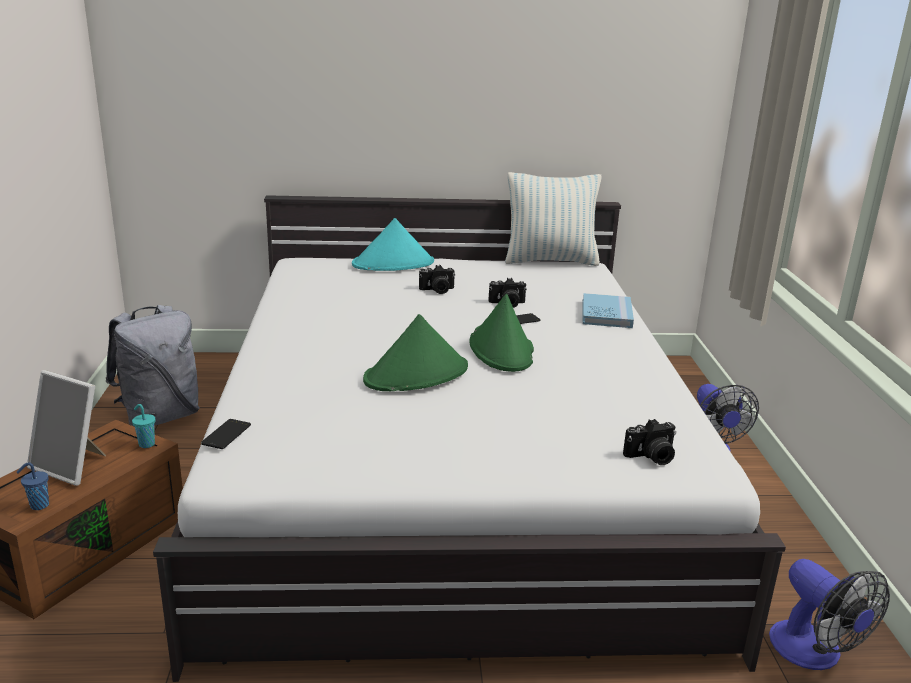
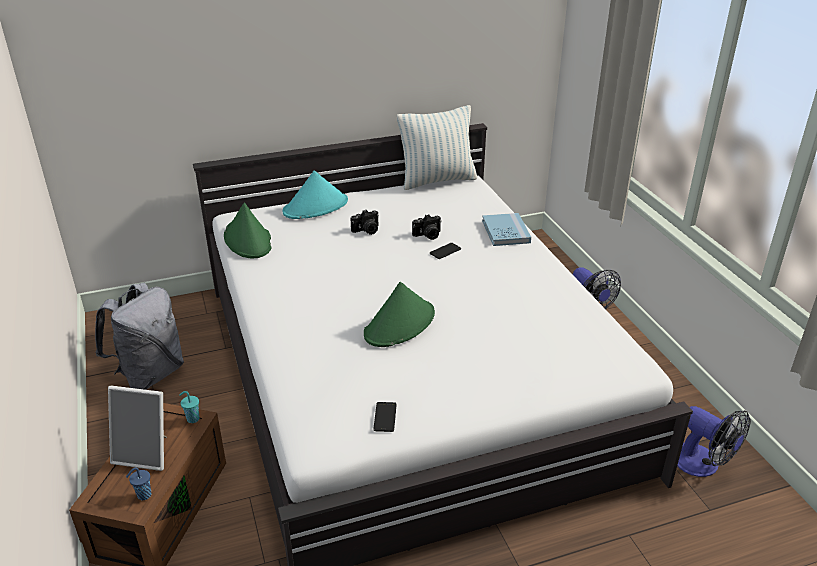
camera: 15 degrees left, 10 degrees up
phone [201,419,251,449] -> phone moved to [373,402,396,432]
green hat [469,294,534,372] -> green hat moved to [224,202,272,259]
camera [623,419,676,465] -> none

